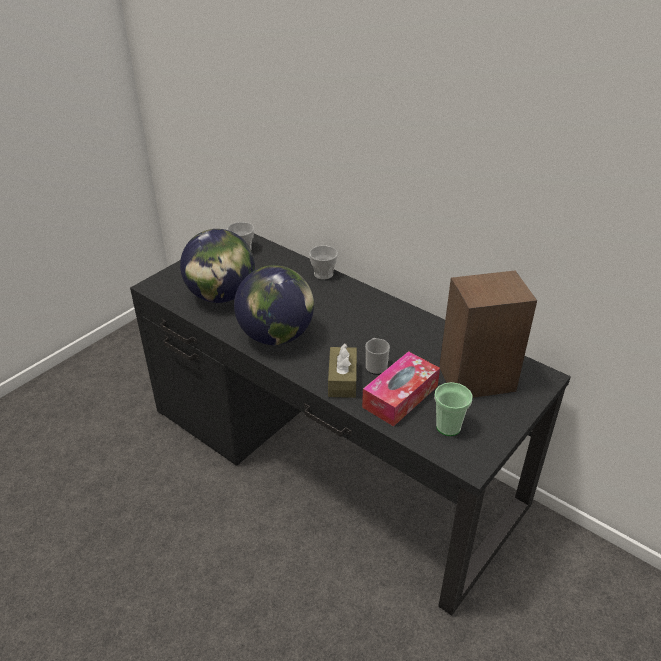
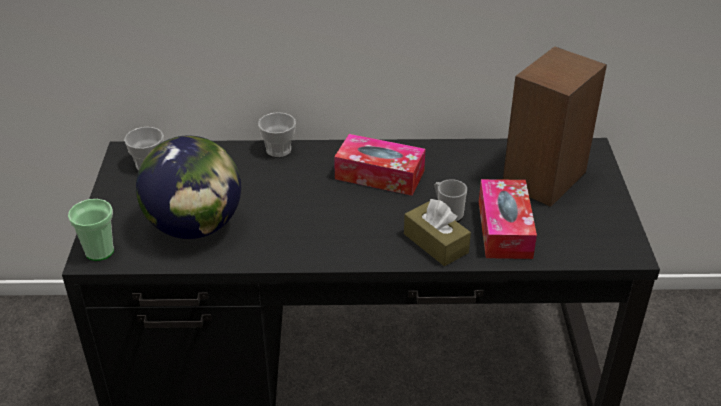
camera: 40 degrees left, 0 degrees up
globe [234,265,314,345] -> none
cup [434,382,473,436] -> cup moved to [68,199,114,261]
none -> tissue box [334,134,426,196]

